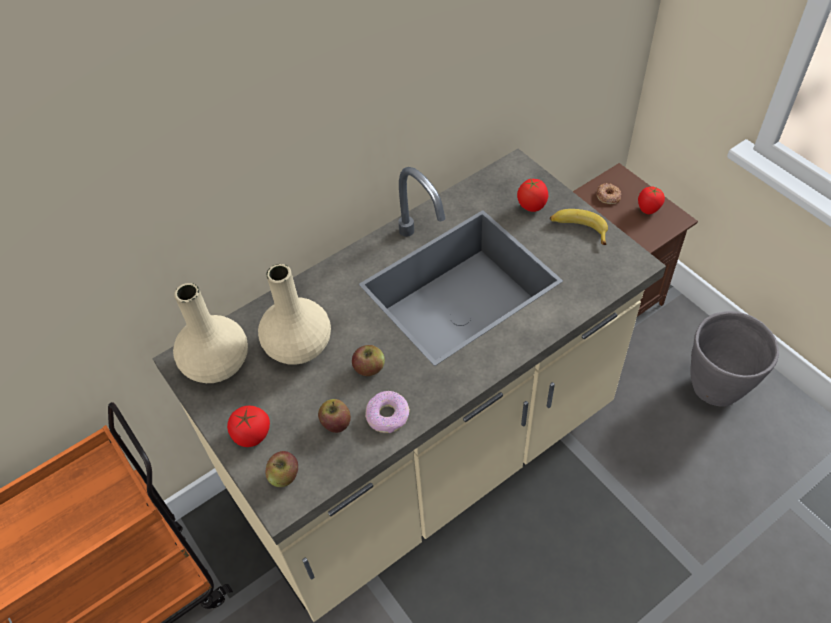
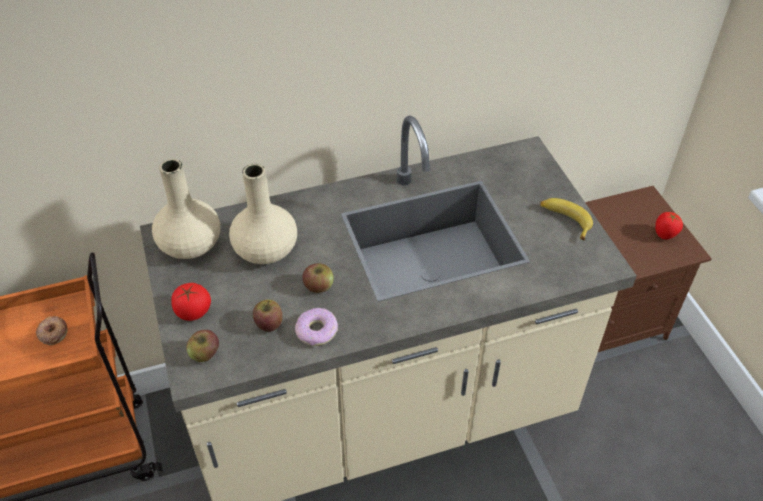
camera: 15 degrees right, 5 degrees down
tomato [517,179,548,212] -> none
donut [597,183,621,204] -> donut moved to [36,316,67,345]
grey planter [690,311,779,407] -> none

